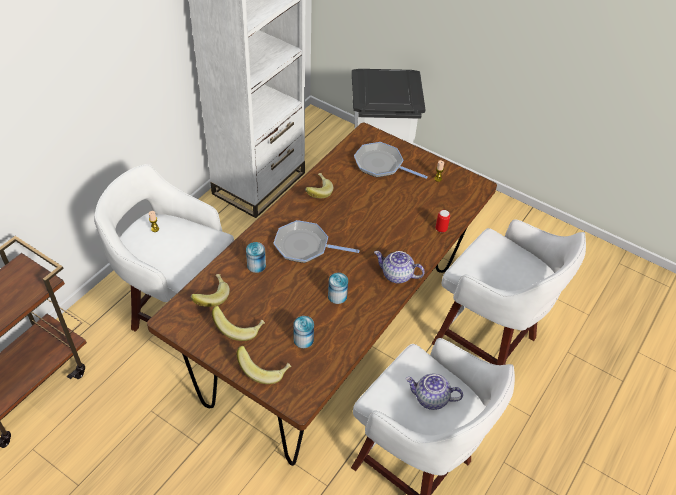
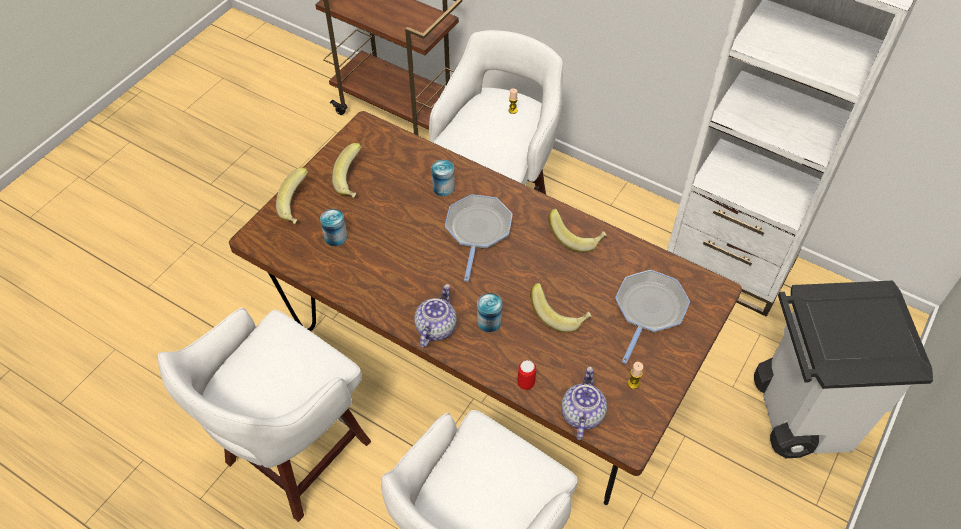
camera: 90 degrees right, 5 degrees up
banana [191,274,230,307] -> banana moved to [530,283,592,333]
can [328,273,348,304] -> can moved to [477,293,502,332]
teapot [406,374,463,410] -> teapot moved to [561,366,607,440]

